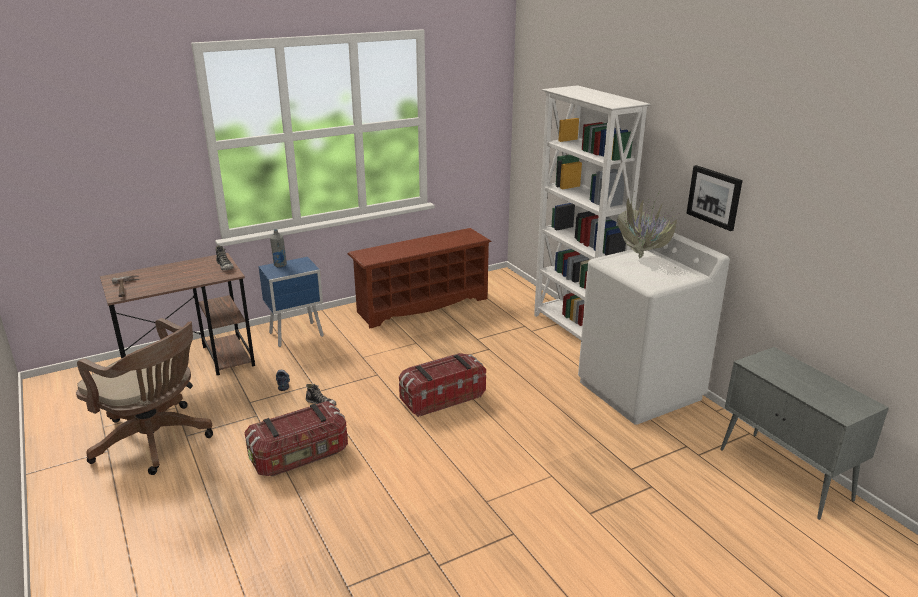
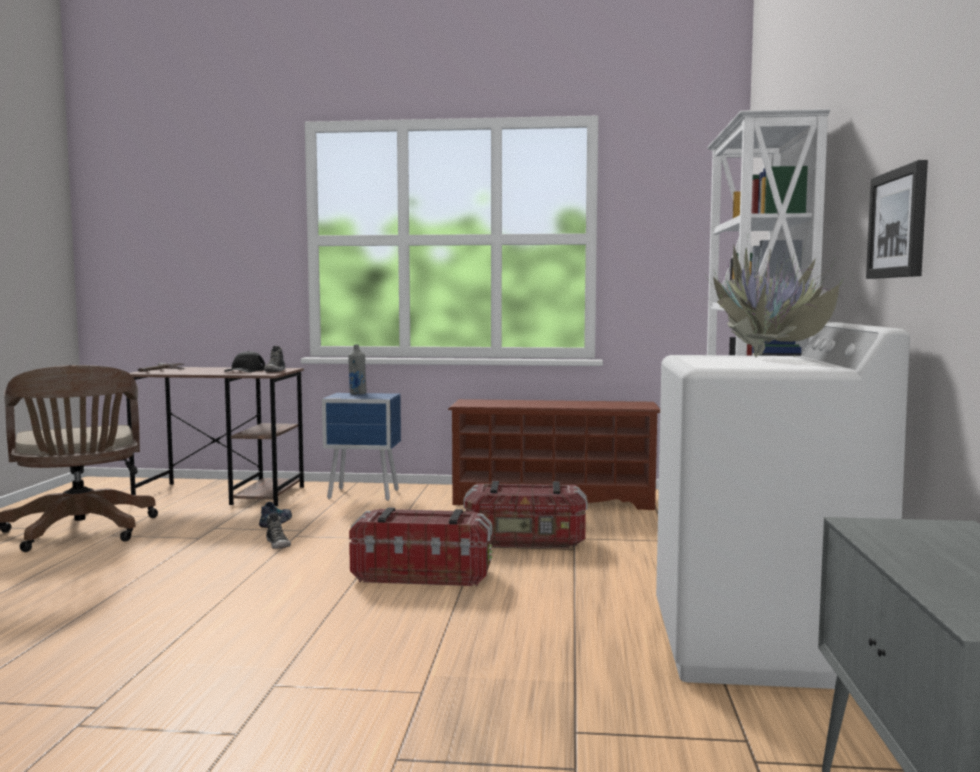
camera: 35 degrees right, 20 degrees down
storage box [244,401,348,476] -> storage box moved to [463,481,588,548]
none -> black cap [224,351,265,372]

